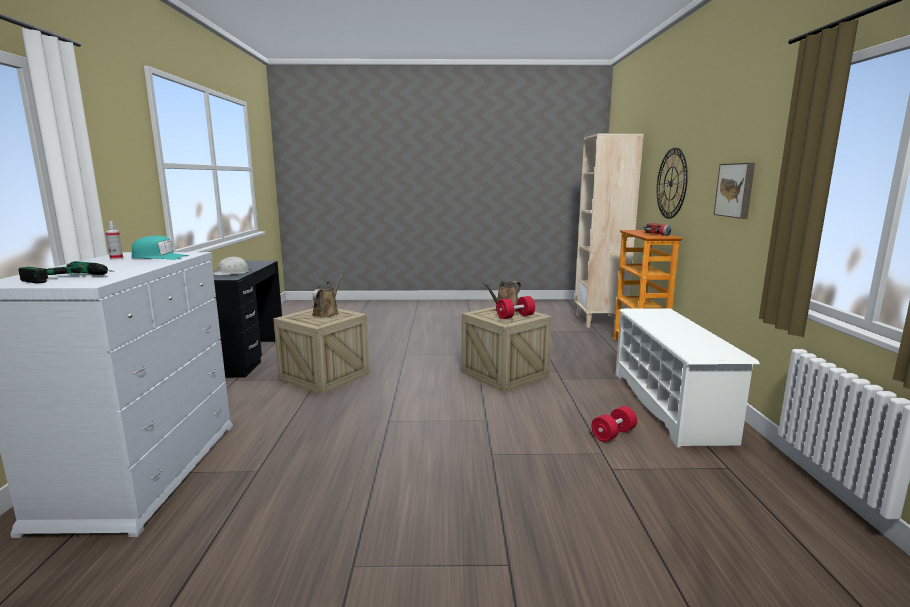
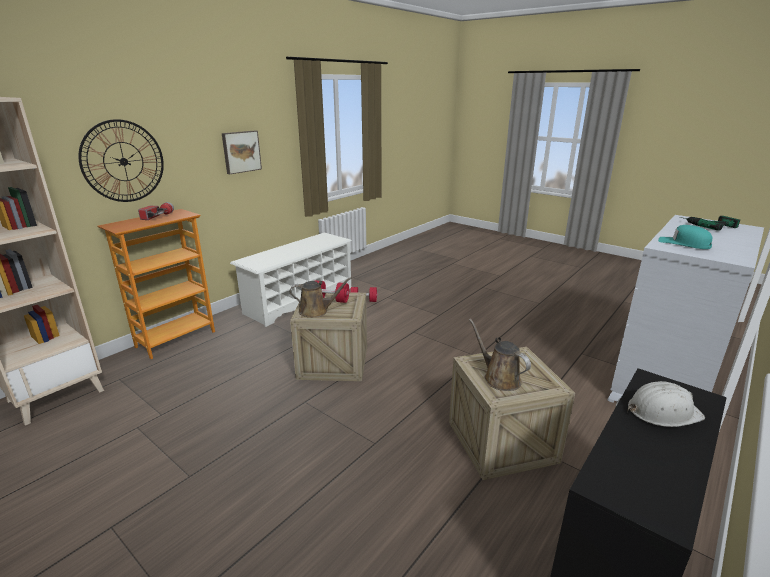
camera: 140 degrees left, 10 degrees up
spray bottle [106,221,123,260] -> none
brown watering can [312,274,342,317] -> brown watering can turned 90 degrees clockwise [469,319,531,391]

